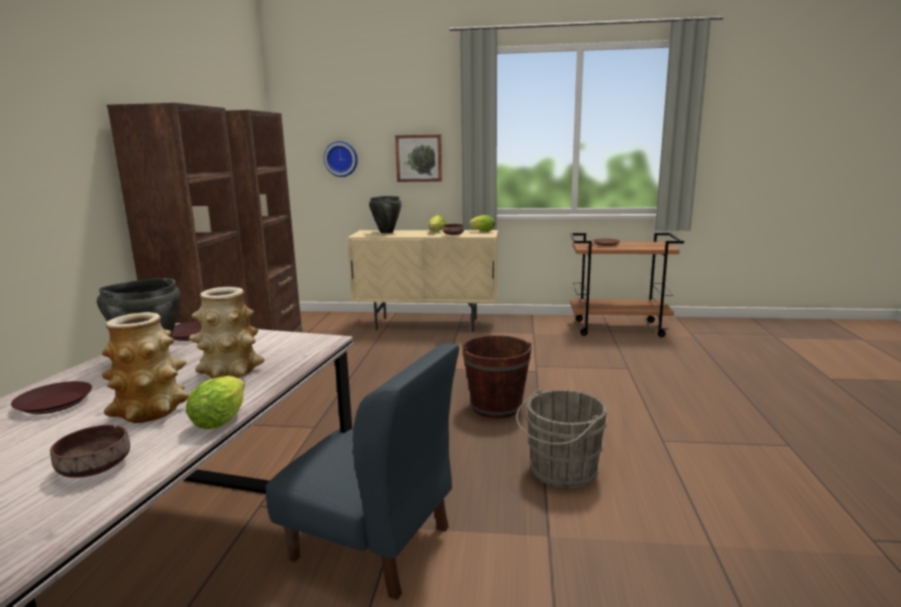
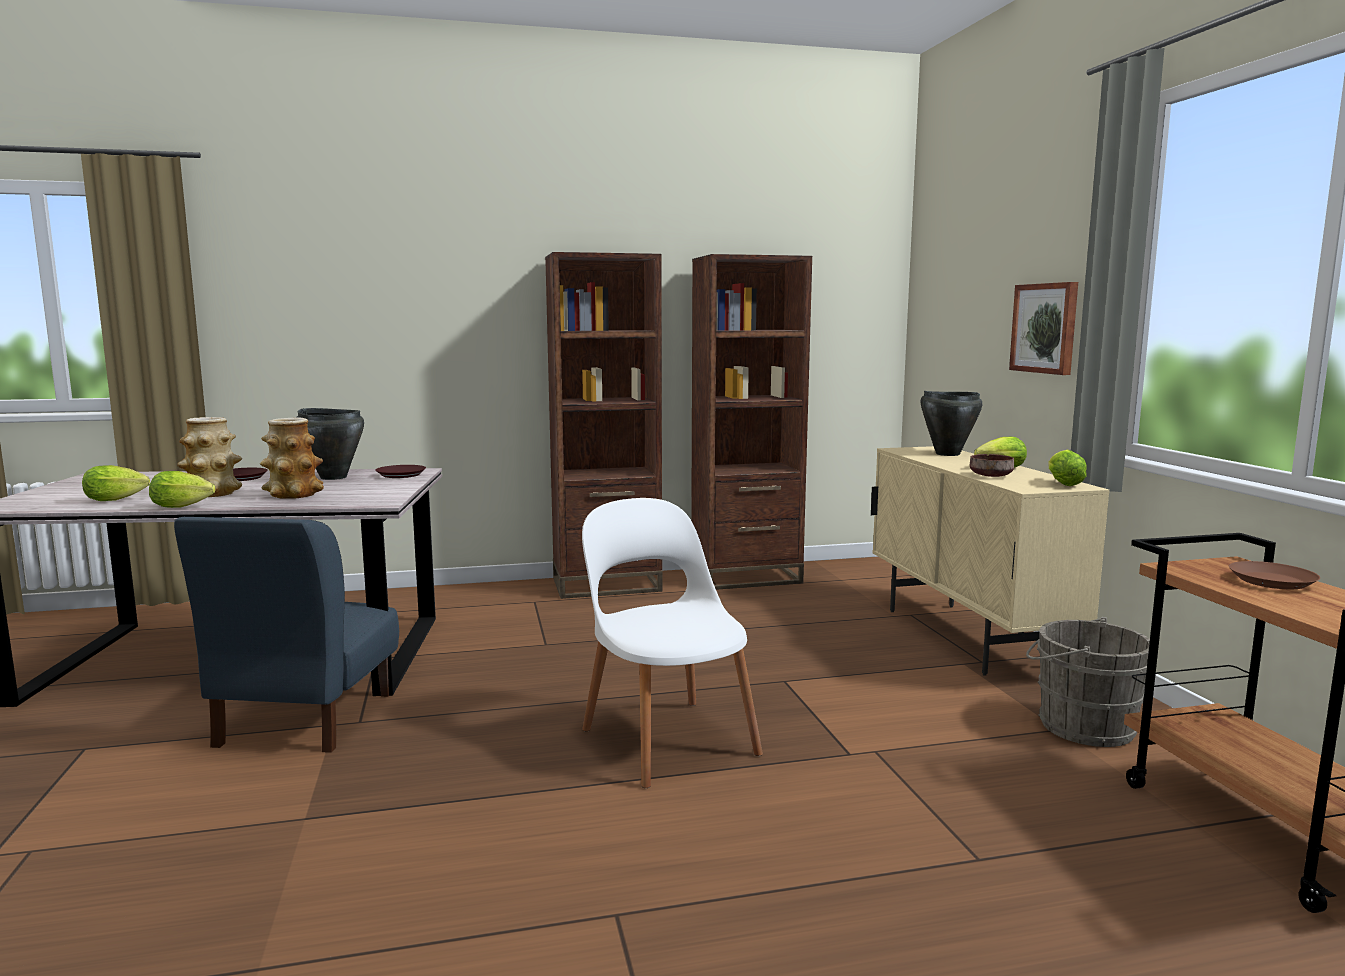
camera: 70 degrees right, 5 degrees down
brown bowl [50,424,130,478] -> lettuce [82,465,150,501]
wall clock [324,141,358,177] -> none
brown bucket [462,335,532,418] -> white chair [582,498,763,788]
grey bucket [516,389,607,489] -> grey bucket moved to [1026,617,1150,747]

